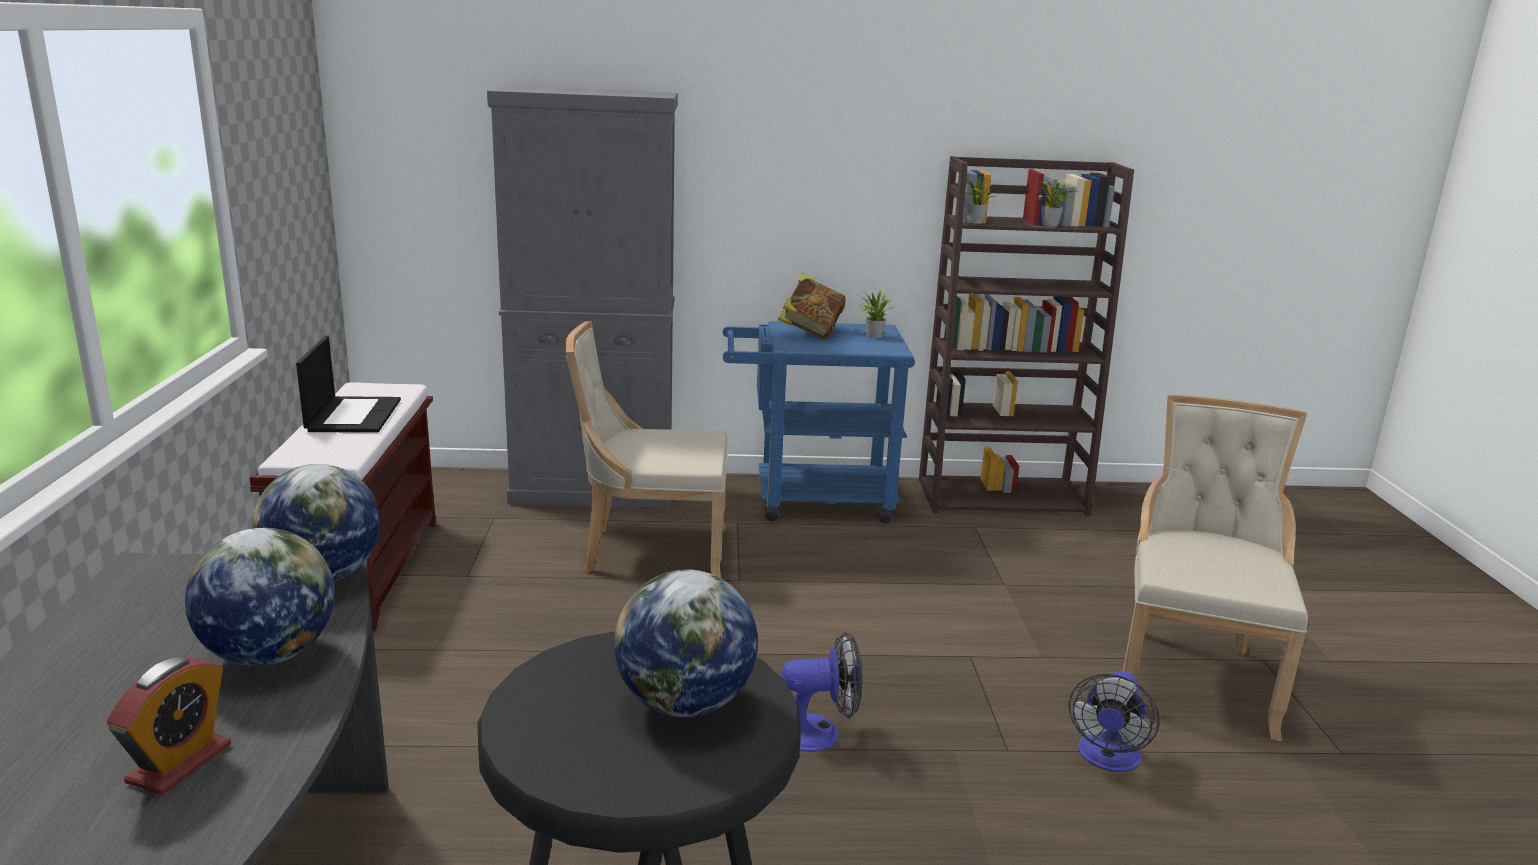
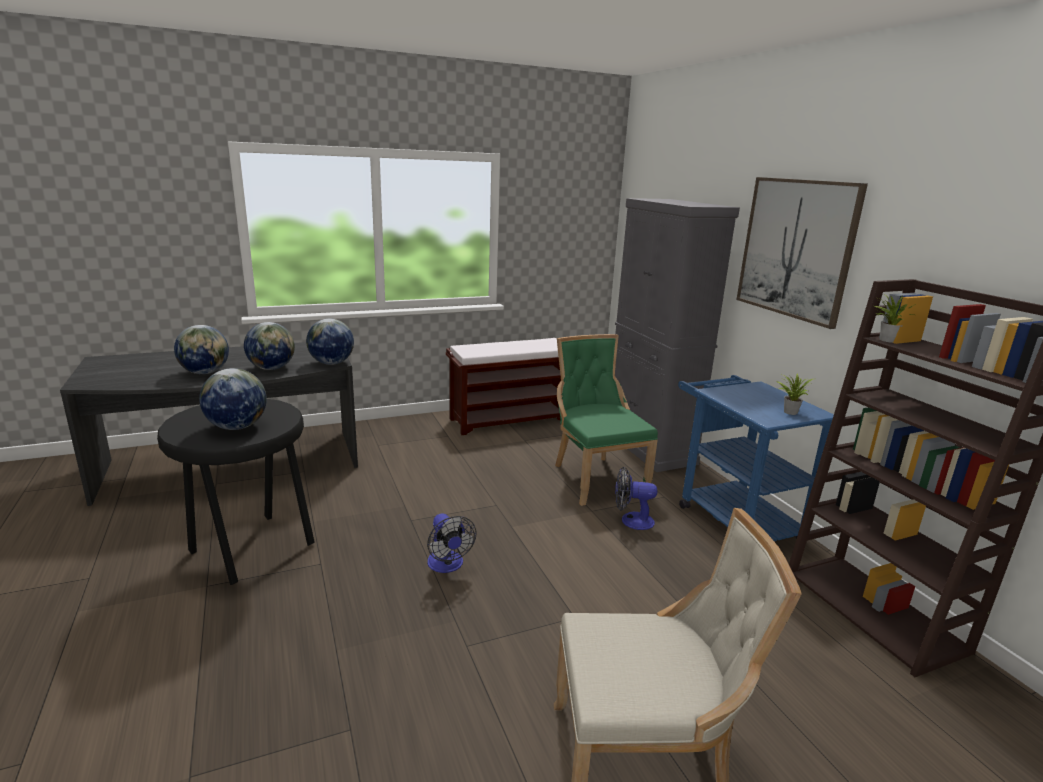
camera: 70 degrees right, 0 degrees up
alarm clock [106,657,231,795] -> globe [174,325,229,374]
laptop [296,336,401,433] -> none
beige chair [566,321,728,579] -> green chair [555,334,658,506]
book [778,273,846,339] -> none
potted plant [1039,175,1078,226] -> none
fan [1068,671,1160,772] -> fan moved to [615,467,657,530]
none -> picture [736,177,868,329]

